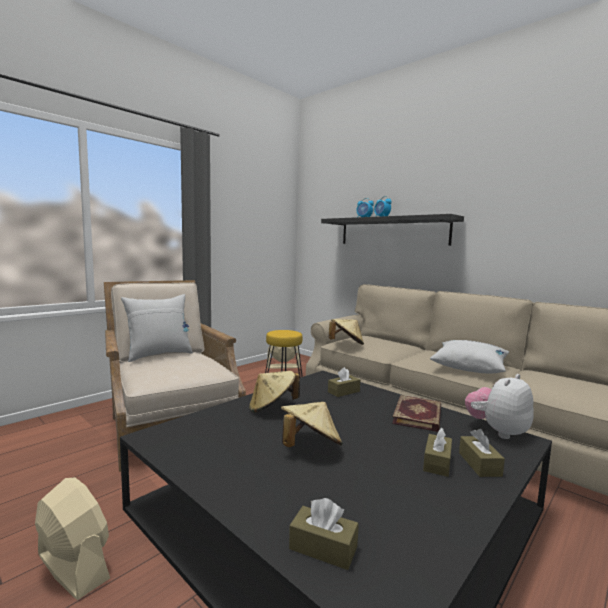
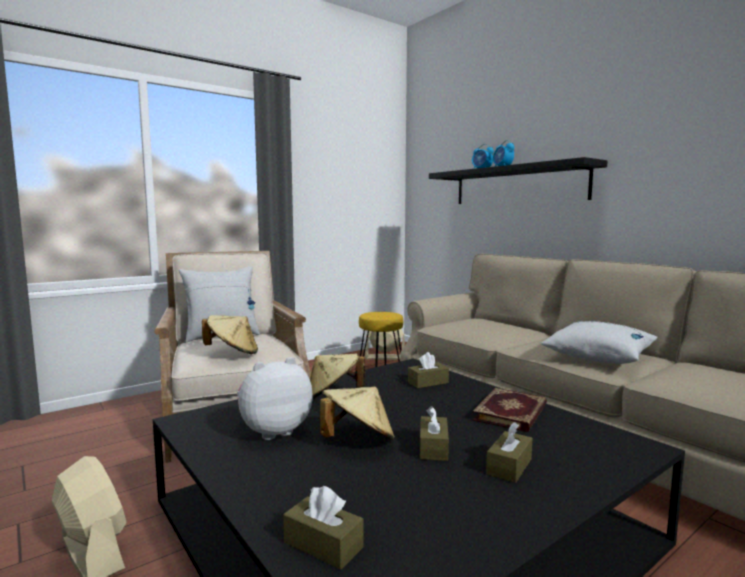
camera: 10 degrees right, 0 degrees up
beige hat [329,319,364,345] -> beige hat moved to [202,315,258,354]
brown tissue box [459,429,505,477] -> brown tissue box moved to [420,406,449,461]
plush toy [465,374,534,439] -> plush toy moved to [237,357,312,440]

